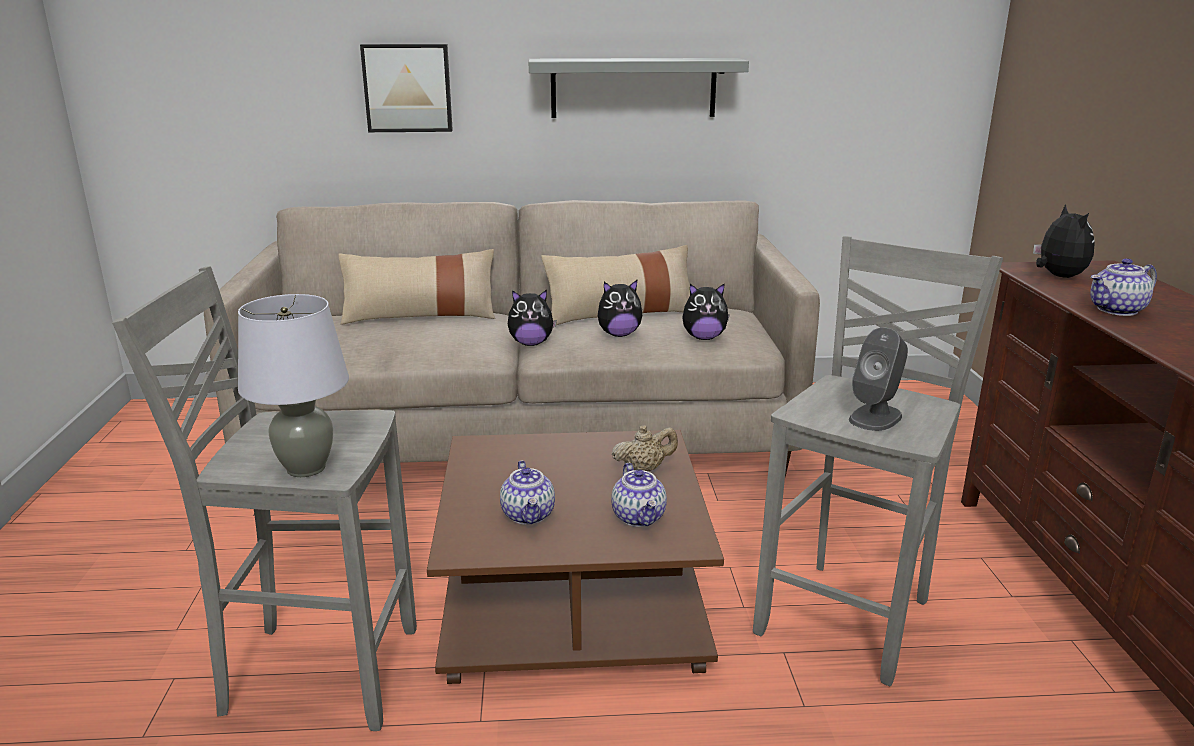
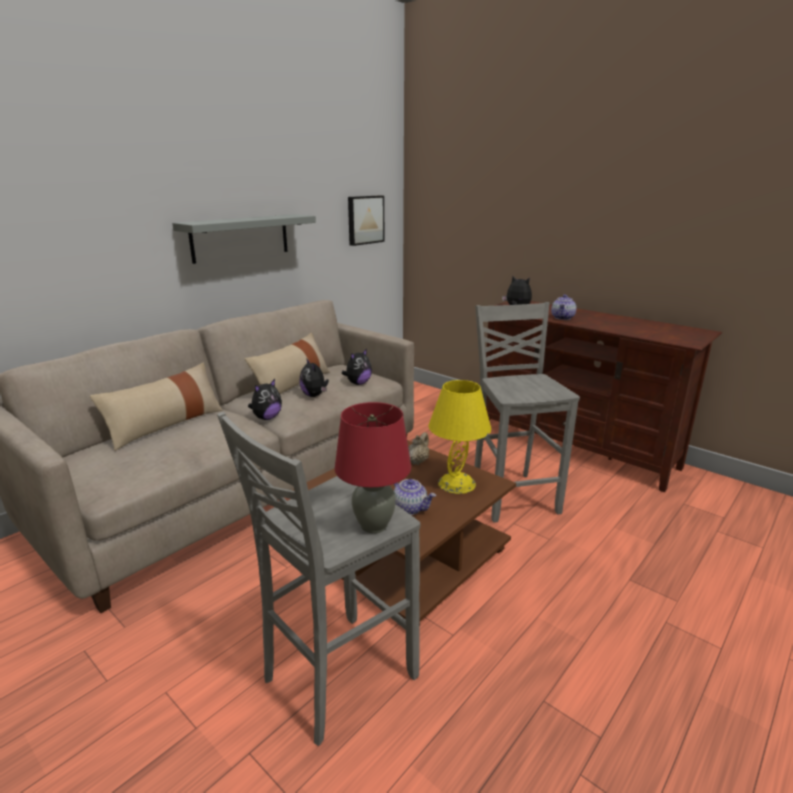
camera: 45 degrees left, 0 degrees up
grey table lamp [238,294,349,477] -> red table lamp [335,402,411,533]
picture [360,44,453,132] -> picture moved to [348,195,385,246]
plush toy [598,280,642,337] -> plush toy turned 120 degrees clockwise [299,358,329,397]
teapot [611,463,667,527] -> yellow table lamp [429,380,491,494]
grey speaker [849,327,908,431] -> none

